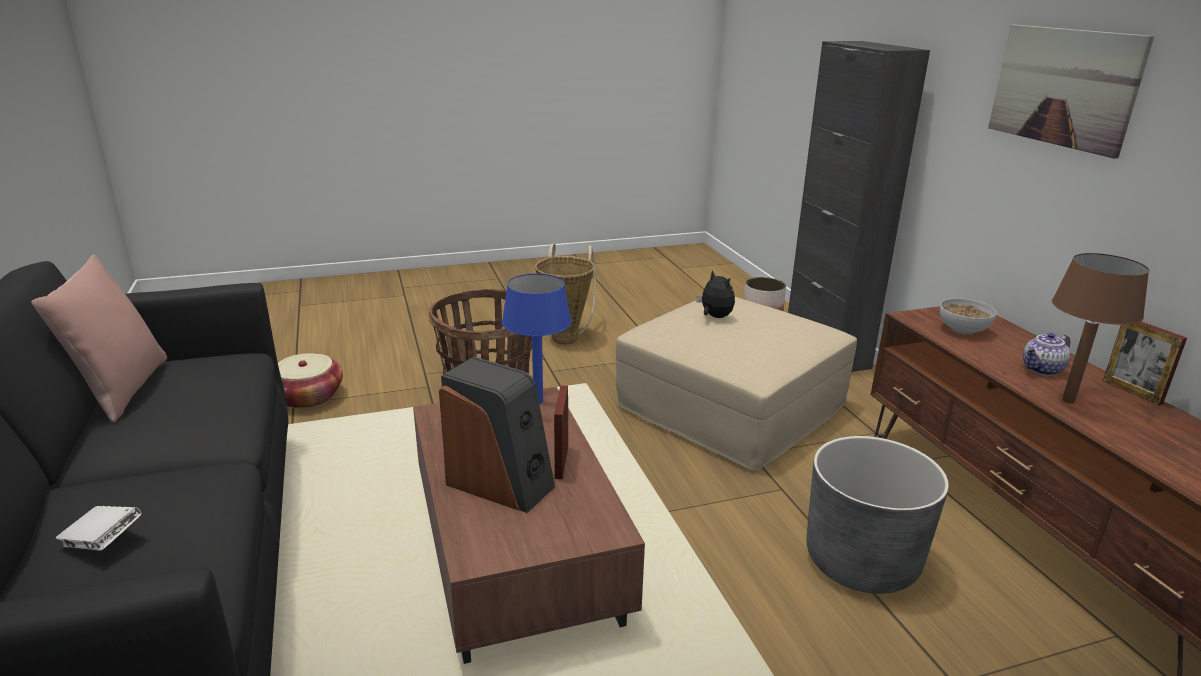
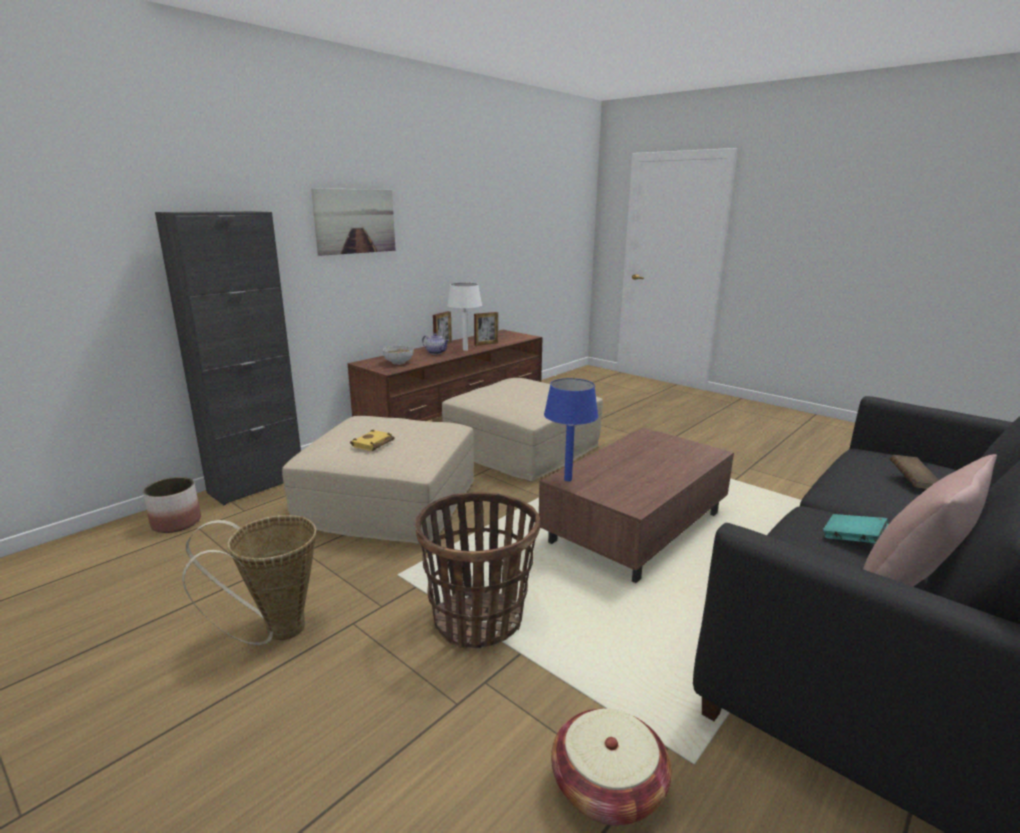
camera: 120 degrees left, 5 degrees down
white book [56,506,141,551] -> brown book [890,455,939,489]
speaker [439,356,555,513] -> none
picture frame [554,386,568,479] -> picture frame moved to [474,312,498,346]
plush toy [696,270,735,318] -> yellow book [350,429,395,451]
grey planter [806,436,949,594] -> beige ottoman [442,378,603,482]
brown table lamp [1052,253,1149,404] -> white table lamp [447,283,482,351]
none -> turquoise book [823,514,889,543]

